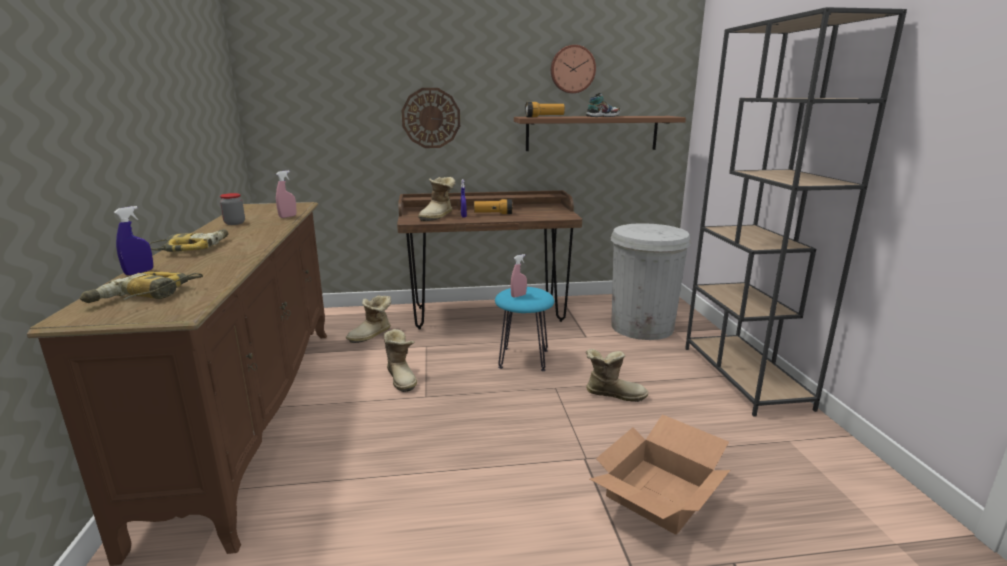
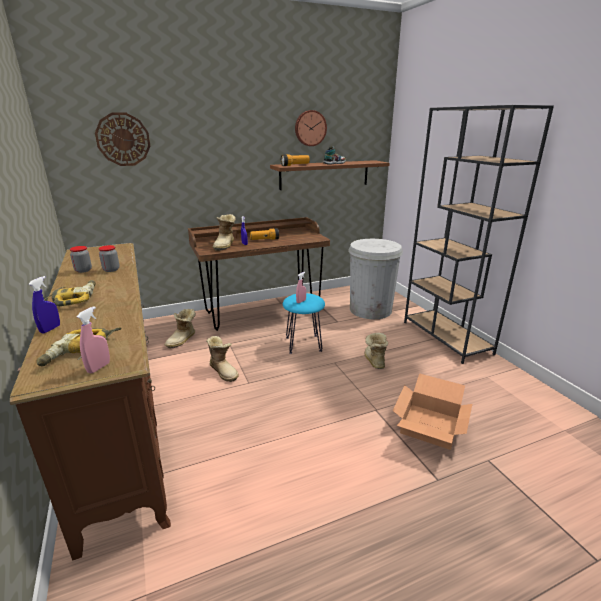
camera: 15 degrees left, 5 degrees up
pink spray bottle [276,170,297,218] -> pink spray bottle moved to [77,306,110,373]
wall clock [401,88,460,148] -> wall clock moved to [95,112,150,166]
boot [586,349,648,402] -> boot turned 90 degrees counterclockwise [365,333,388,369]
none -> jar [98,245,120,272]

